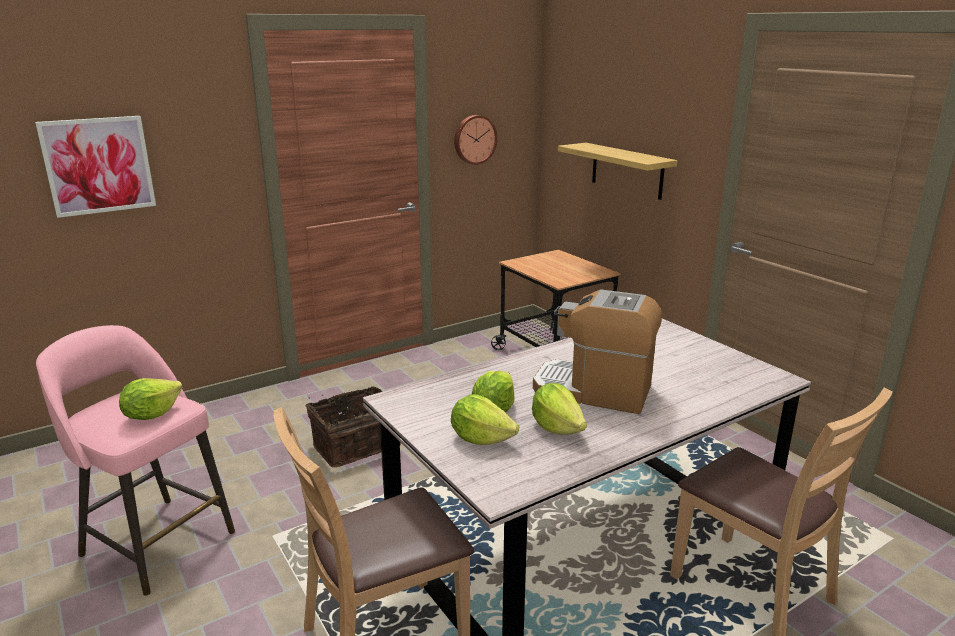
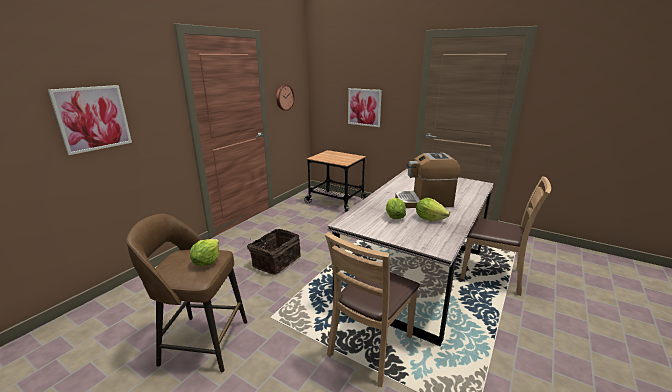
camera: 25 degrees left, 0 degrees up
pink stool [36,325,235,596] -> brown stool [126,214,247,372]
lettuce [451,394,519,445] -> none
shelf [558,143,677,200] -> picture [348,88,382,127]

